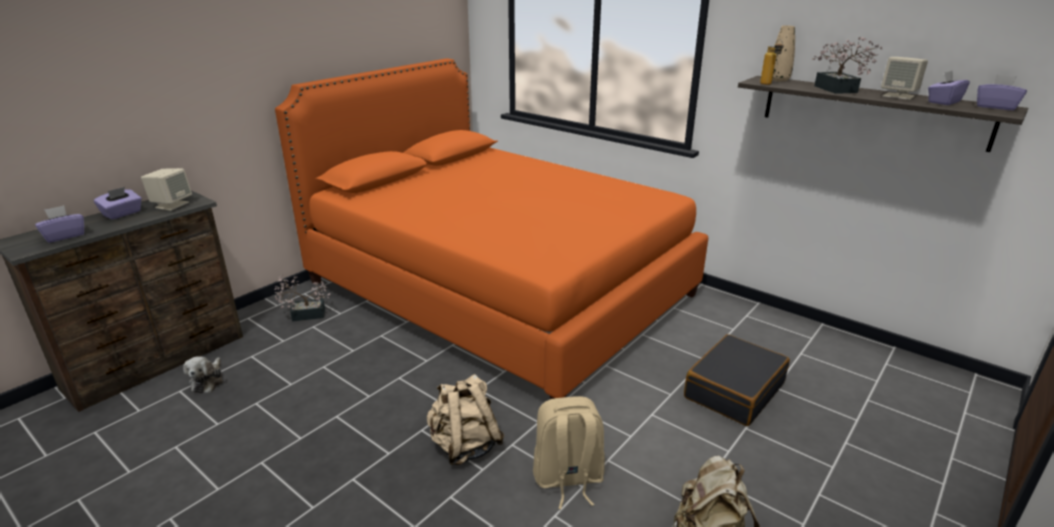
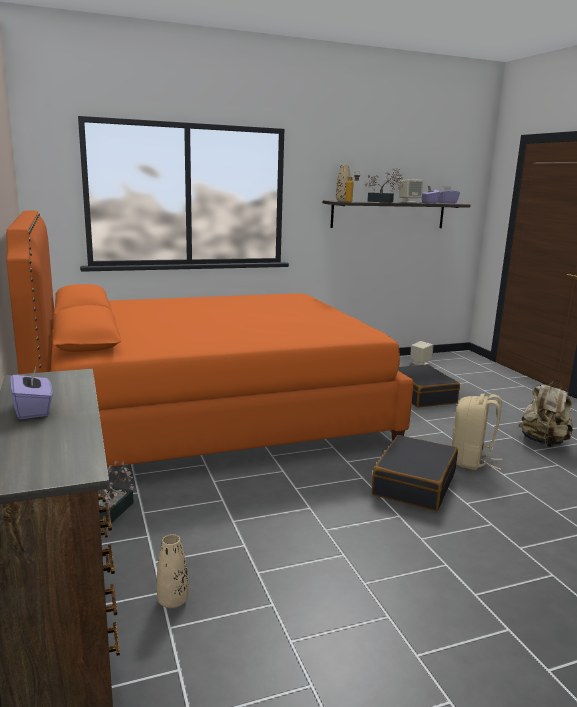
camera: 60 degrees left, 10 degrees down
purple tissue box [35,205,84,243] -> none
beige speaker [141,168,192,211] -> beige speaker moved to [410,341,433,365]
plush toy [183,356,223,393] -> beige vase [157,534,189,609]
beige backpack [427,374,504,465] -> black suitcase [372,435,458,511]

